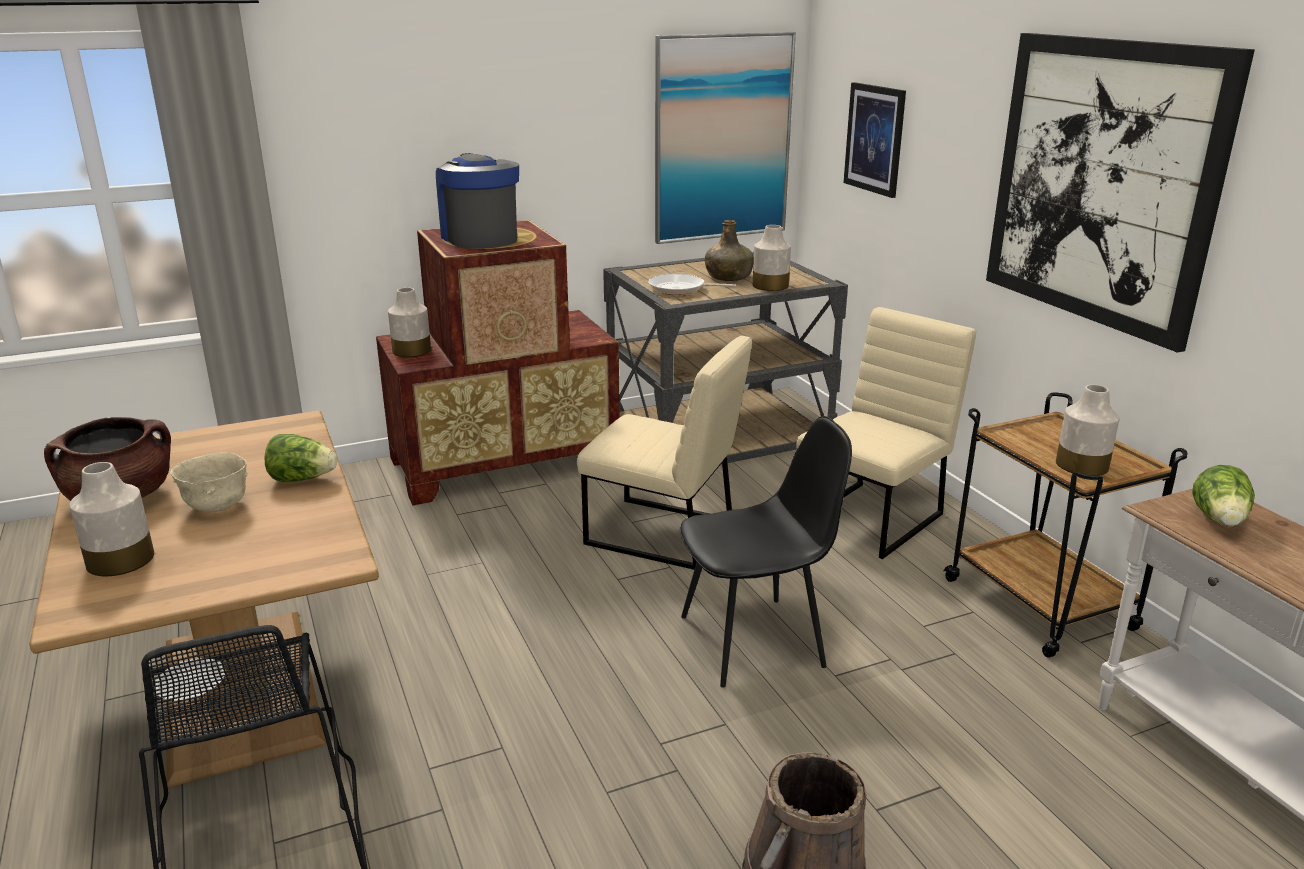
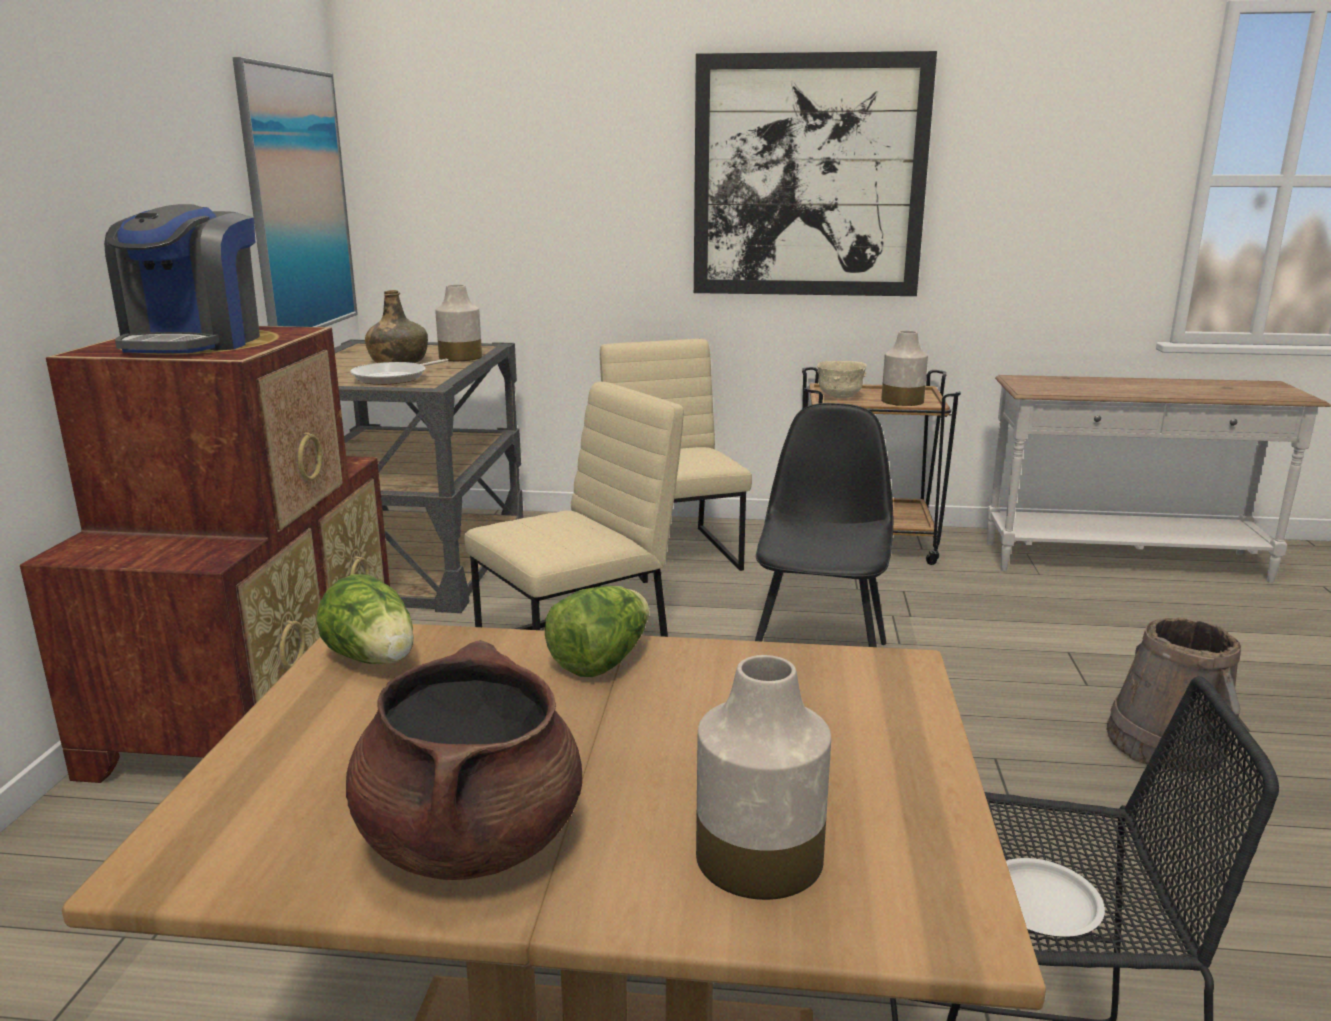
camera: 60 degrees left, 5 degrees down
beige bowl [170,452,248,512] -> beige bowl moved to [817,361,867,398]
beige vase [388,288,431,357] -> none
coffee machine [436,153,519,249] -> coffee machine turned 90 degrees counterclockwise [104,204,260,353]
picture [843,82,906,198] -> none
lettuce [1192,465,1255,526] -> lettuce moved to [316,574,414,664]

